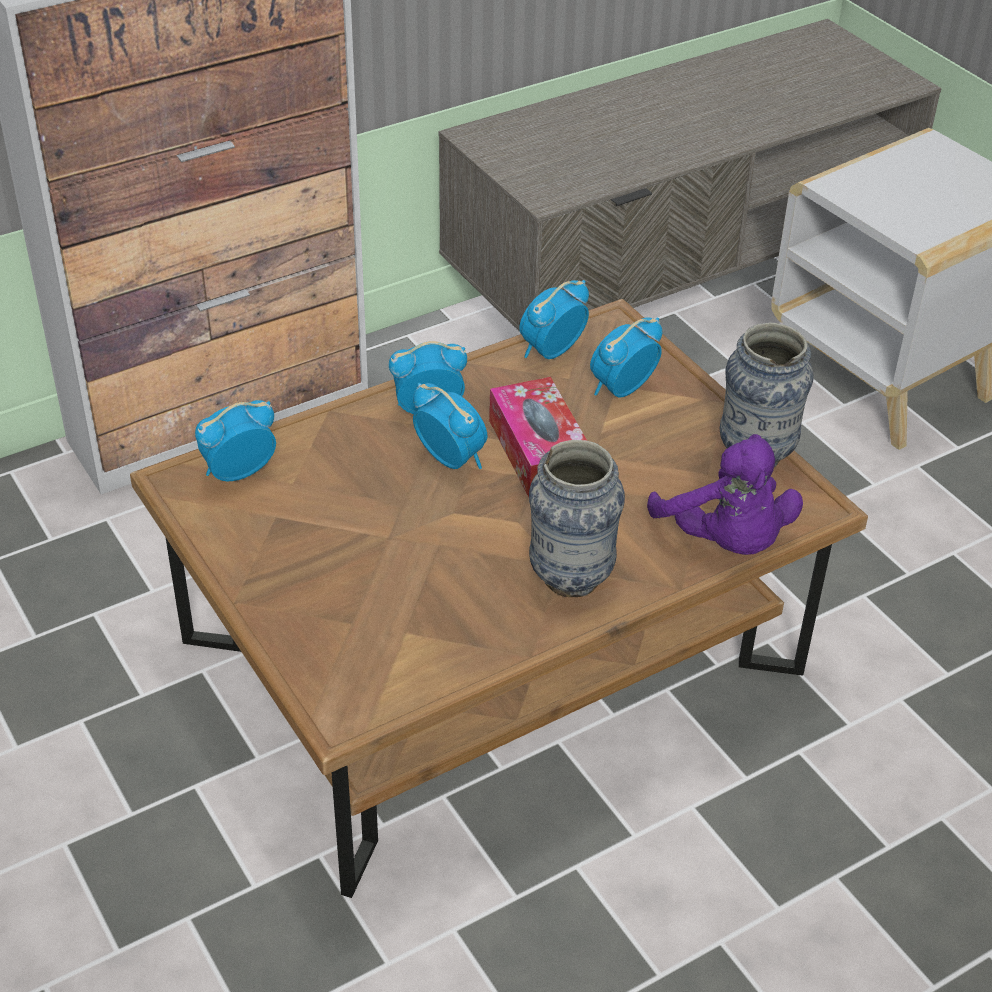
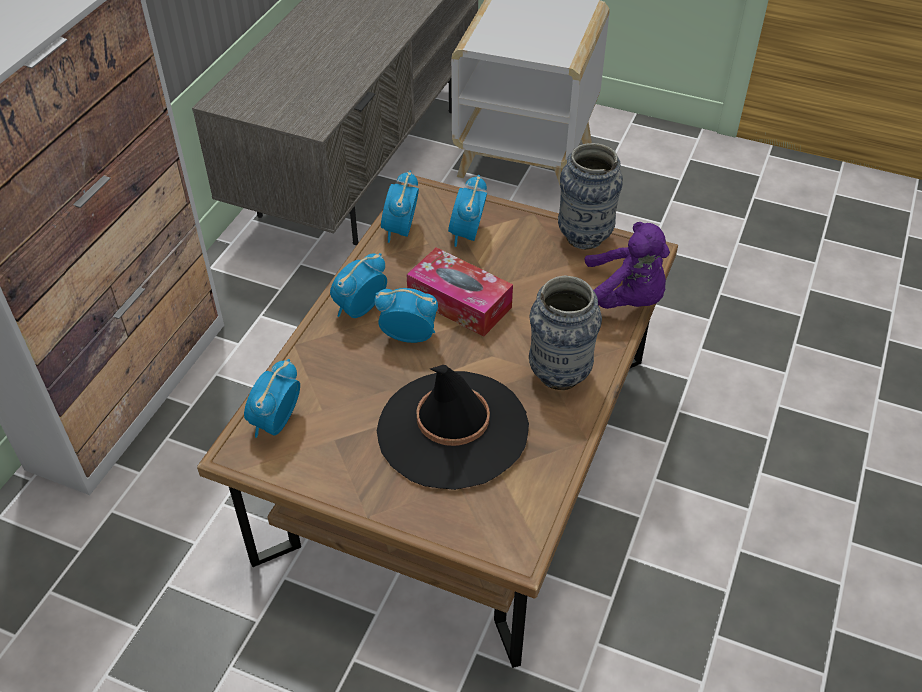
camera: 35 degrees left, 5 degrees up
none -> black hat [377,365,529,490]

